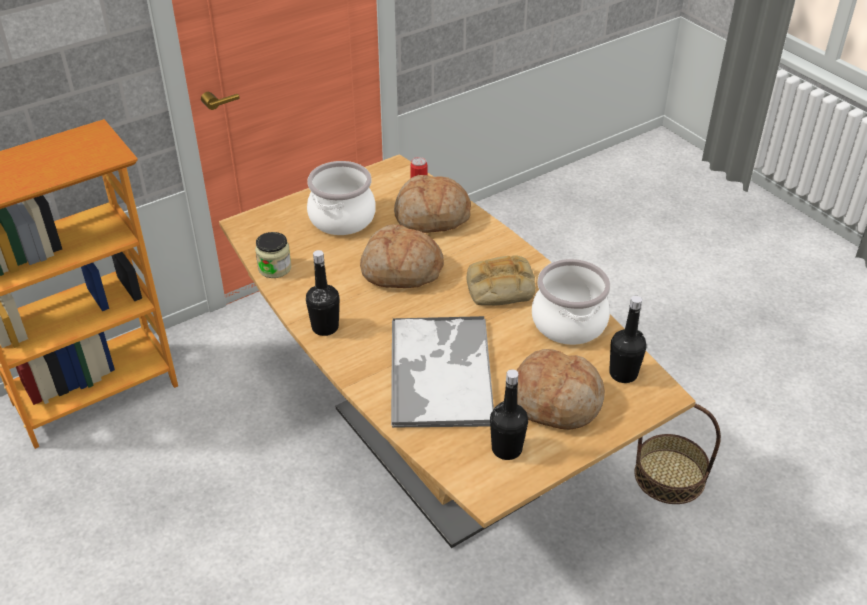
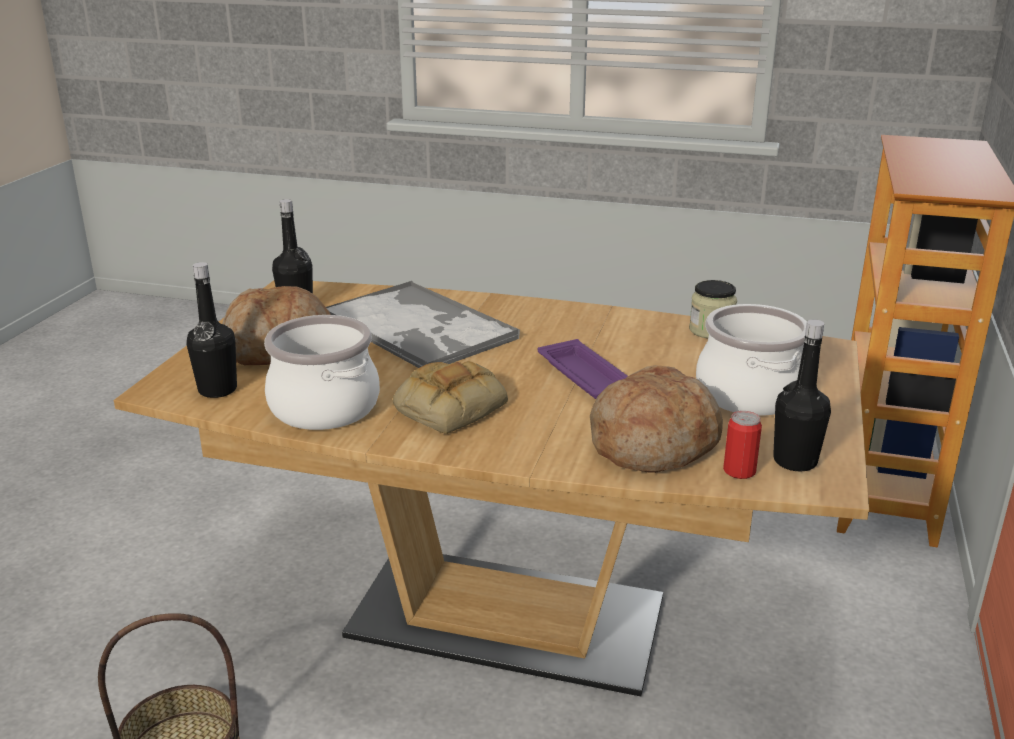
camera: 140 degrees right, 15 degrees down
black bottle [306,250,339,336] -> black bottle moved to [773,319,831,471]
bread [360,224,444,288] -> purple tray [538,339,627,399]

